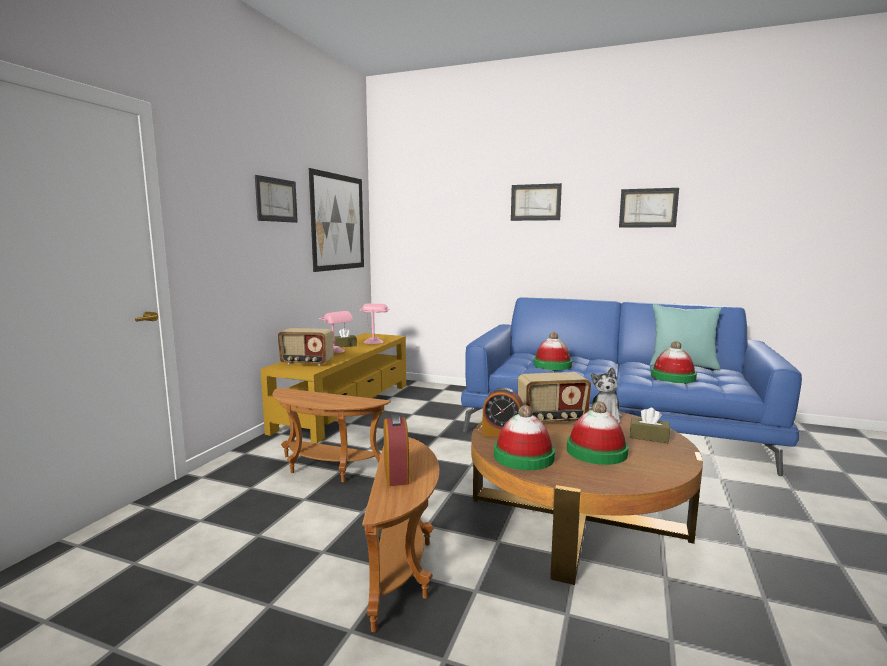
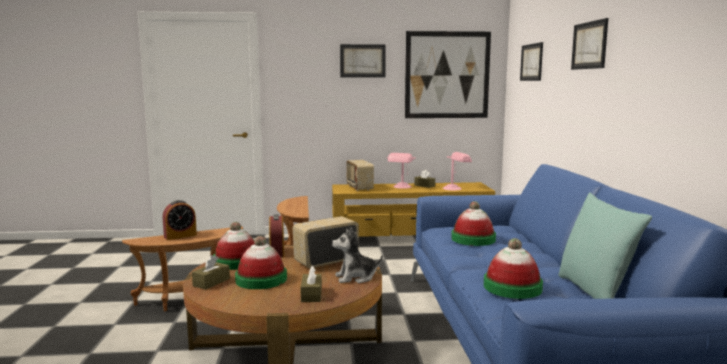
camera: 65 degrees right, 0 degrees up
radio [518,372,591,422] -> radio turned 90 degrees clockwise [293,216,359,268]
picture [619,188,679,228] -> picture moved to [520,42,543,81]
none -> brown tissue box [192,255,230,290]

